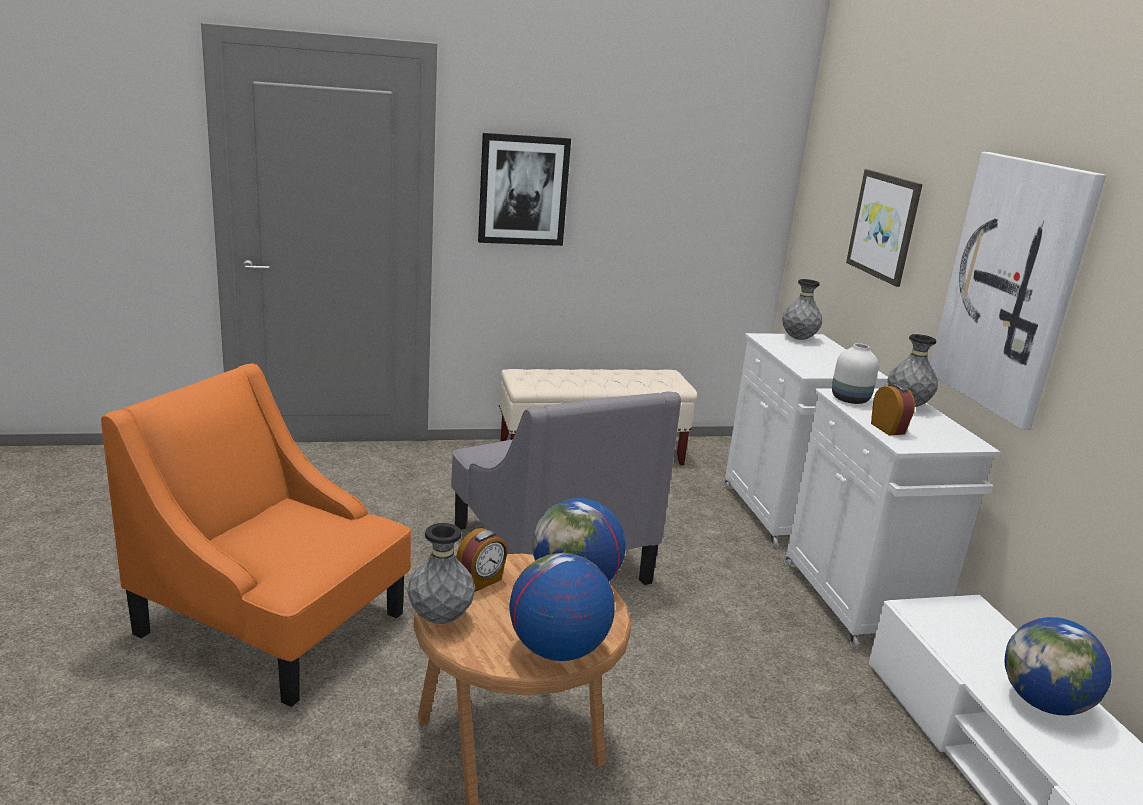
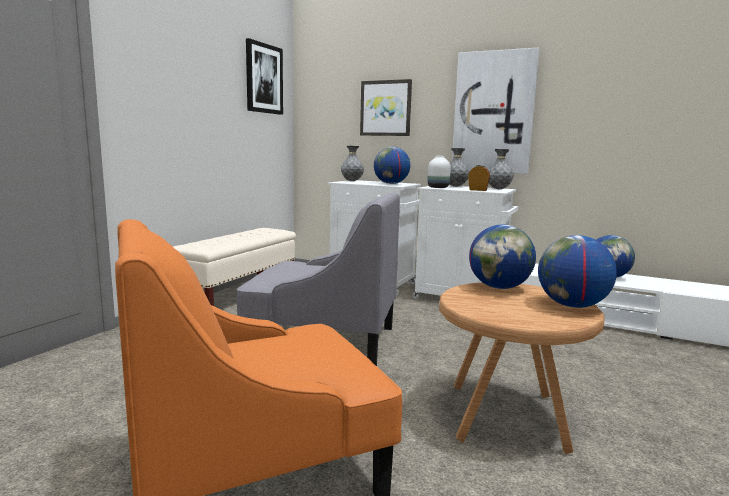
camera: 50 degrees left, 10 degrees down
grey vase [407,523,475,624] -> grey vase moved to [488,149,514,189]
alarm clock [456,528,508,592] -> none
picture [478,133,571,246] -> picture moved to [246,38,283,115]
none -> globe [374,147,410,184]

